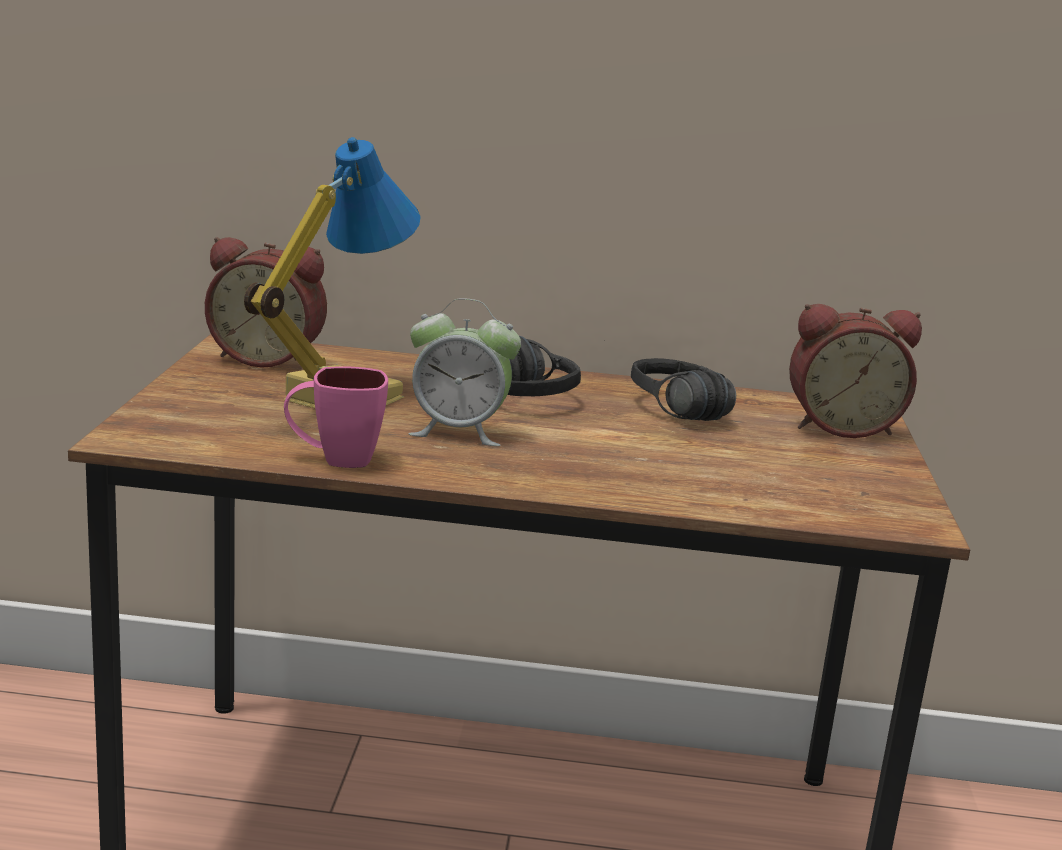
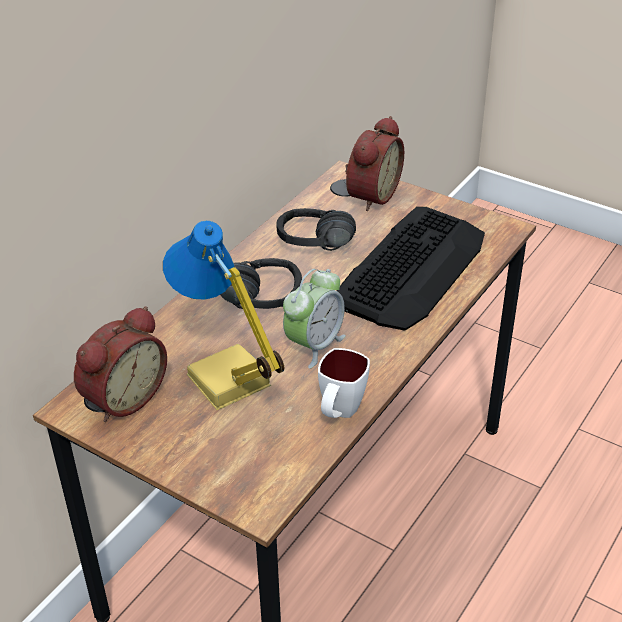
camera: 60 degrees left, 20 degrees up
pink mug [284,366,388,468] -> white mug [318,348,370,418]
none -> keyboard [336,207,485,331]

